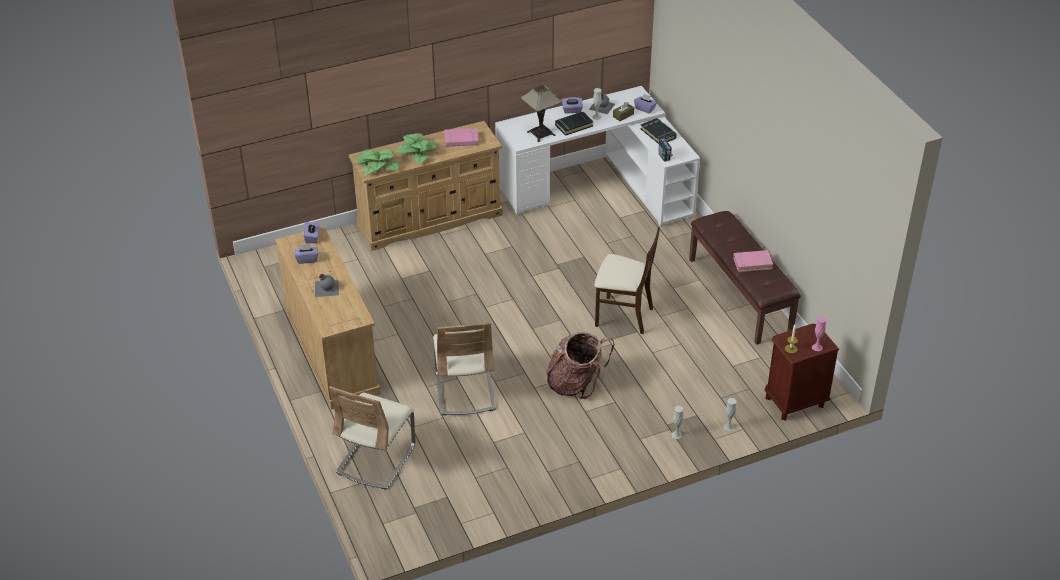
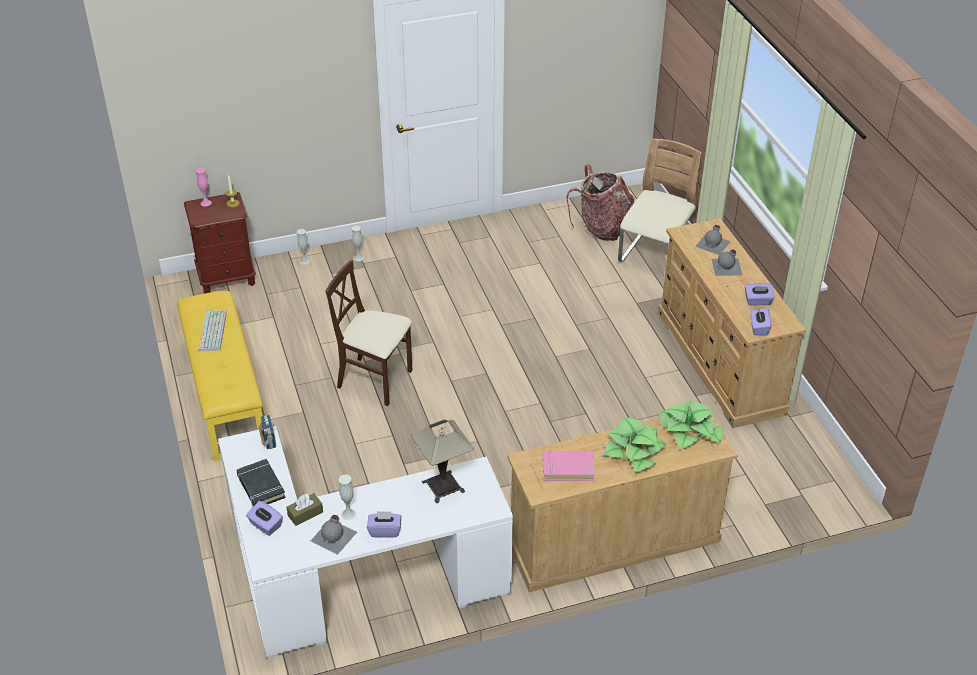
camera: 175 degrees left, 0 degrees up
beige chair [433,323,496,415] -> none
backpack [546,332,615,399] -> backpack moved to [566,164,635,241]
black book [555,112,593,136] -> none
brown bench [689,211,801,345] -> yellow bench [177,291,263,461]
pink book [733,250,773,272] -> keyboard [199,310,227,351]
none -> grey bottle [695,225,731,255]

